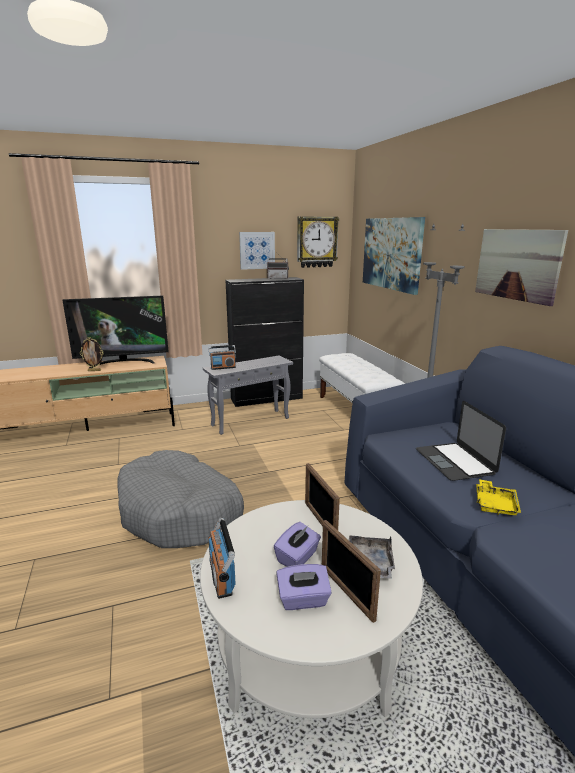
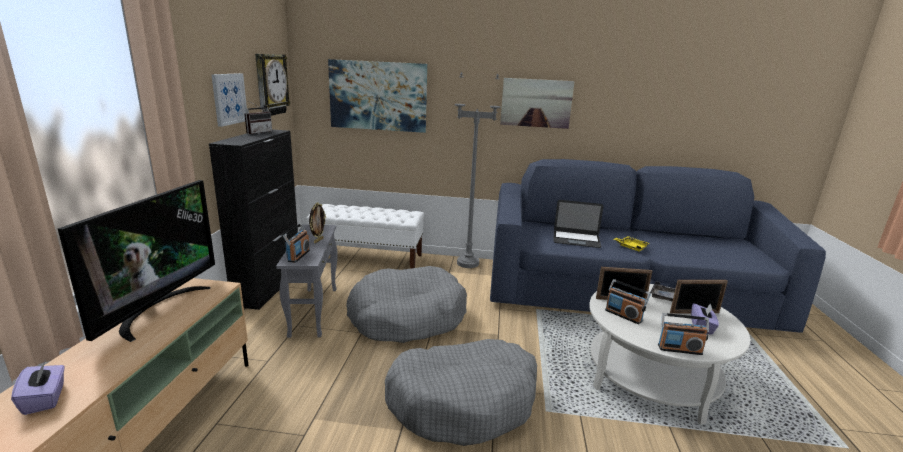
camera: 65 degrees left, 0 degrees up
picture frame [80,337,104,371] -> picture frame moved to [309,202,326,243]
purple tissue box [274,522,321,567] -> purple tissue box moved to [11,360,65,415]
none -> grey dog bed [347,266,467,343]
none -> radio [605,279,651,324]

